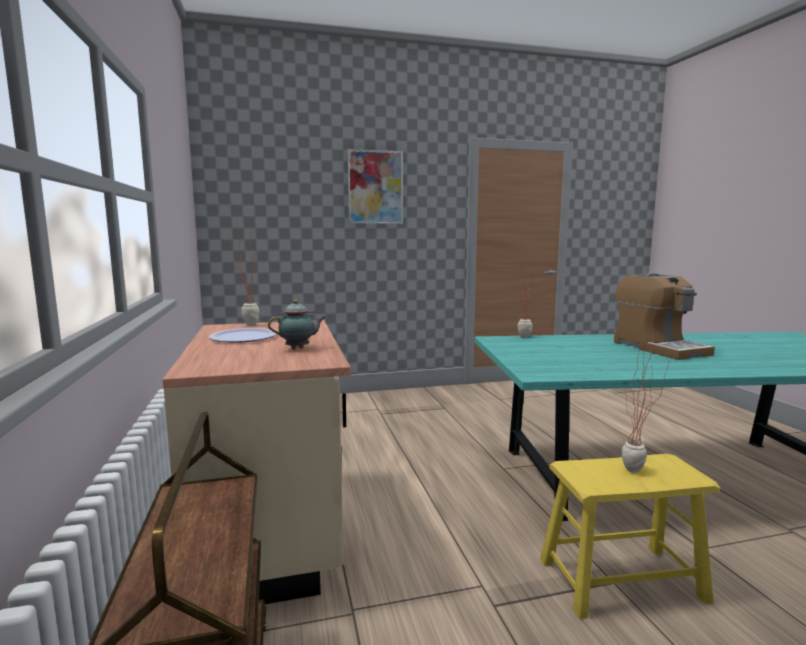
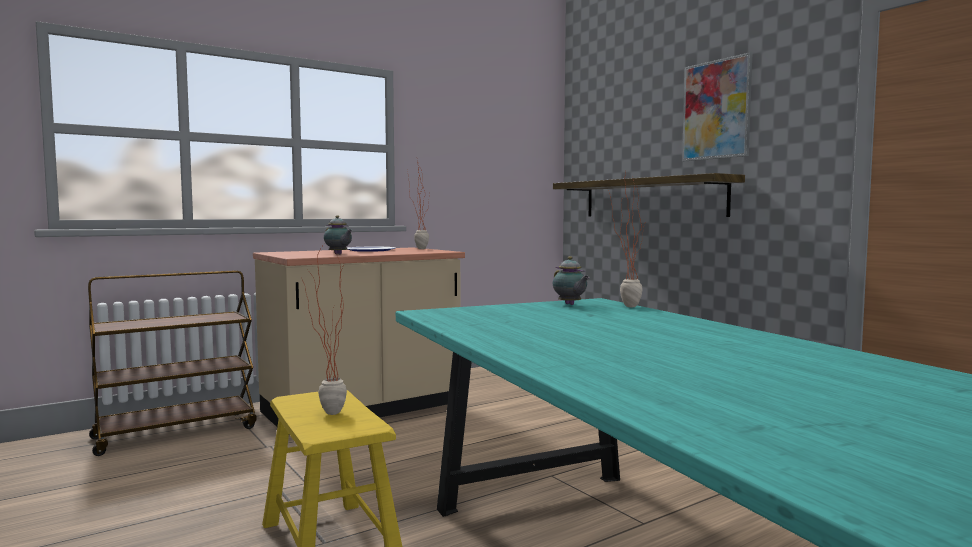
camera: 70 degrees right, 5 degrees down
coffee machine [614,273,715,360] -> none
none -> shelf [553,173,745,217]
none -> teapot [553,256,590,305]

